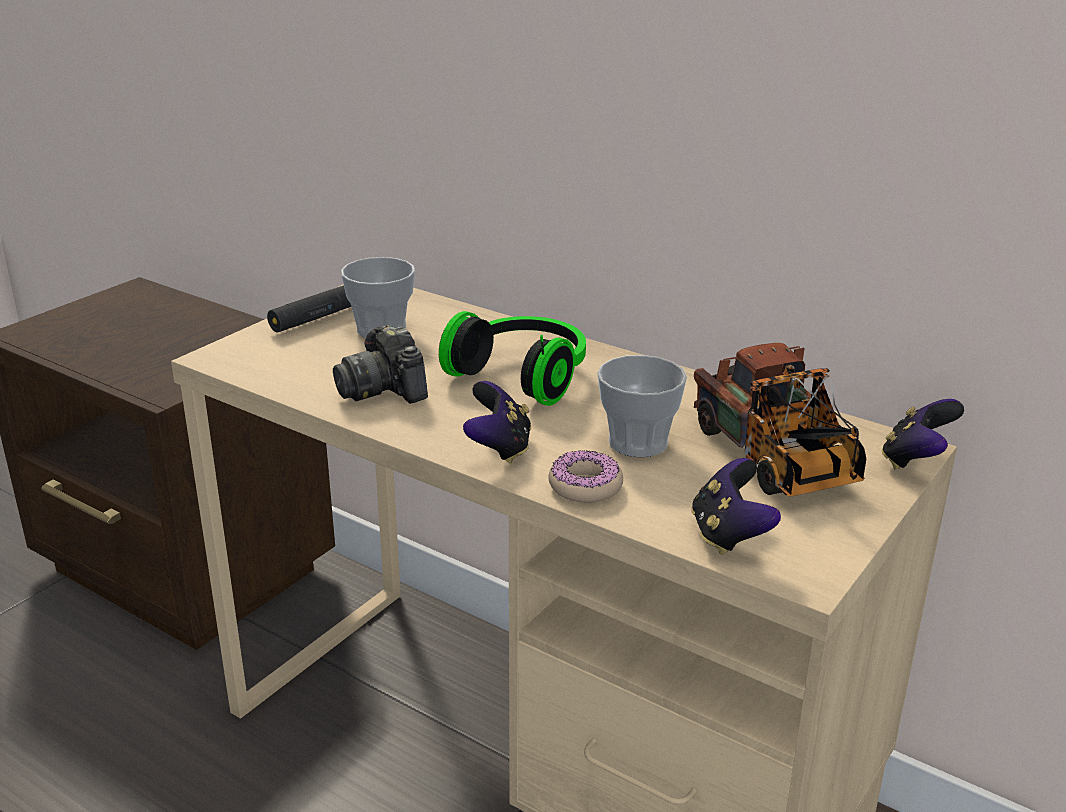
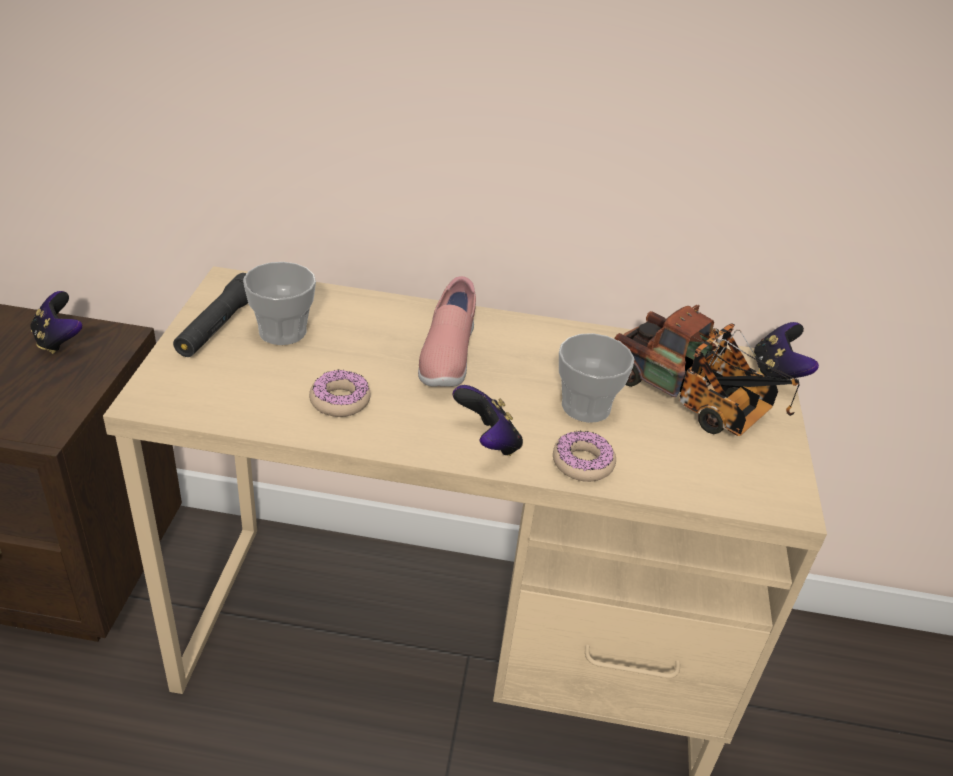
camera: 30 degrees left, 10 degrees up
camera [333,324,428,404] -> donut [309,370,371,417]
headphones [439,311,586,406] -> pink shoe [418,276,476,387]
game controller [692,458,781,555] -> game controller moved to [30,291,83,354]

